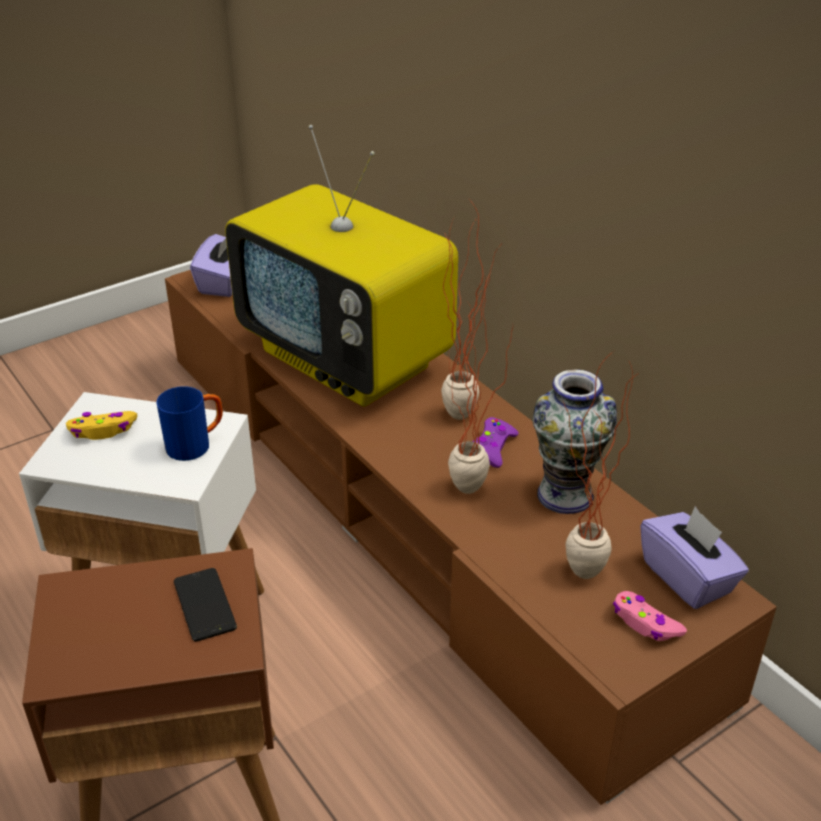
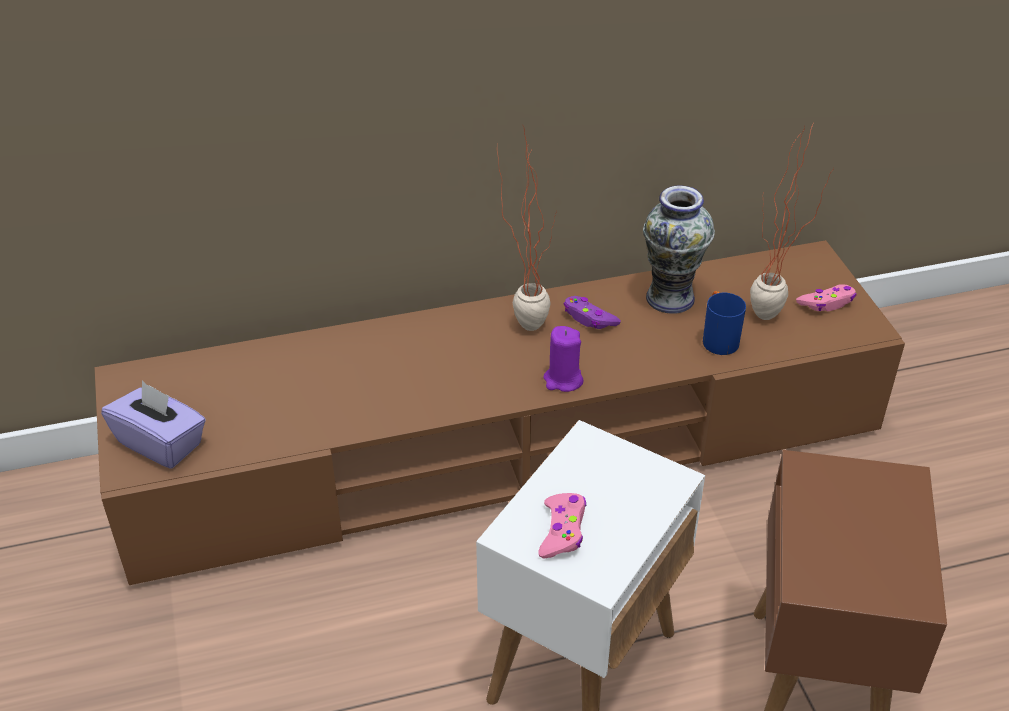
camera: 70 degrees left, 5 degrees up
yellow game controller [66,411,137,440] -> pink game controller [538,493,586,558]
blue mug [157,386,223,461] -> blue mug moved to [703,291,746,355]
phone [174,568,237,642] -> none
television [225,125,458,406] -> none
potted plant [448,275,513,494] -> none
purple tissue box [640,507,749,609] -> none
none -> purple candle [543,326,583,392]

